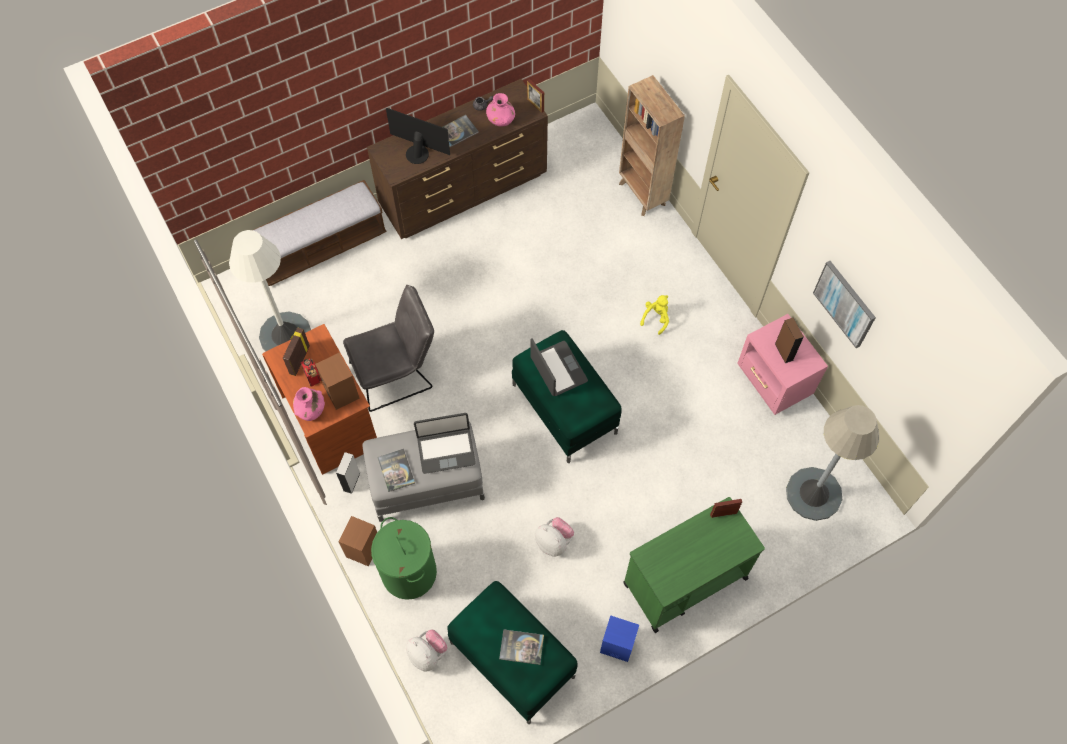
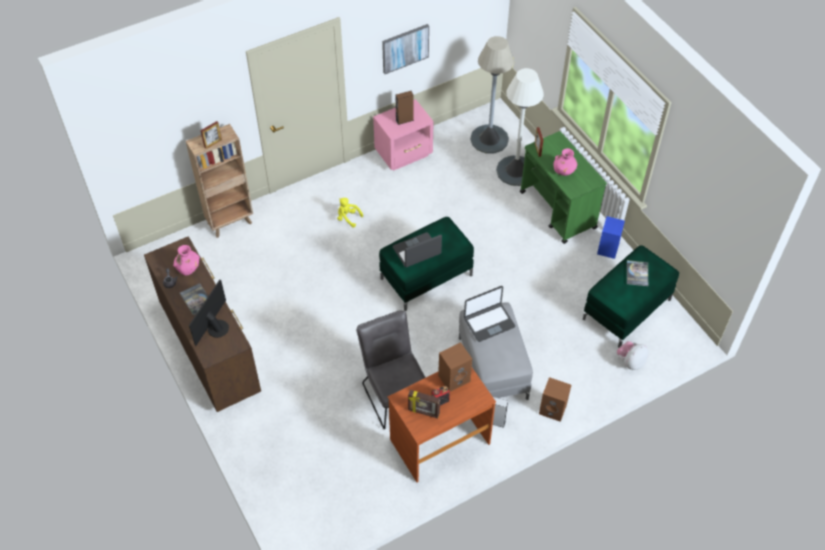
camera: 90 degrees left, 10 degrees down
white floor lamp [229,230,311,351] -> white floor lamp moved to [496,68,544,186]
bench [253,180,387,286] -> none
pink vase [293,387,325,421] -> pink vase moved to [554,148,577,176]
green laundry basket [371,517,437,600] -> none
book [377,449,415,492] -> none
laptop [414,413,476,474] -> laptop turned 75 degrees clockwise [464,286,515,342]
picture frame [527,79,544,113] -> picture frame moved to [201,121,222,149]
plush toy [535,517,574,556] -> none

